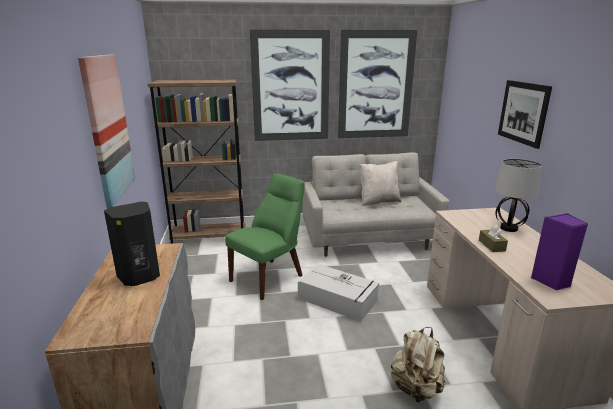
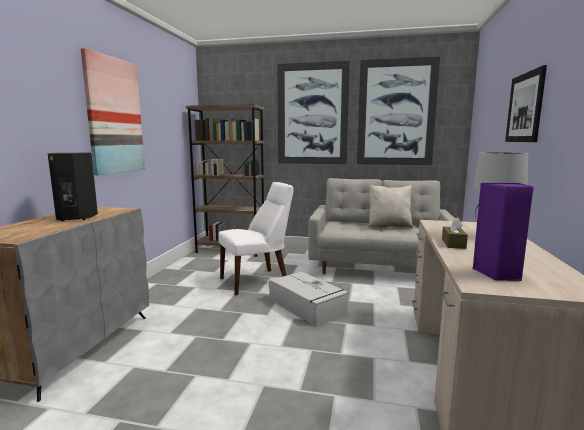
camera: 20 degrees right, 10 degrees down
green chair [225,173,305,300] -> white chair [219,182,294,295]
beige backpack [391,327,446,403] -> none

